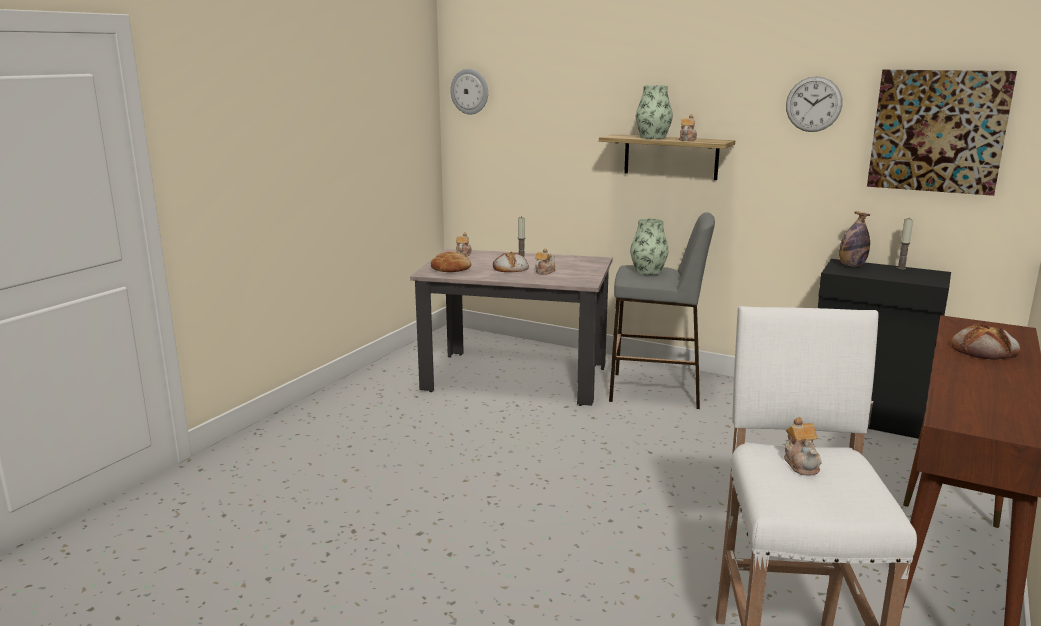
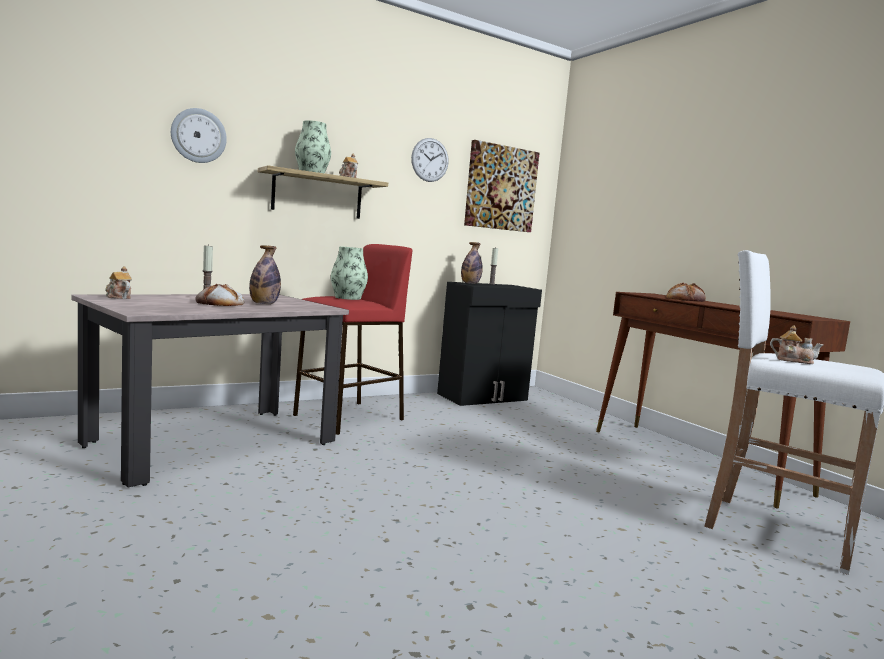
camera: 60 degrees left, 10 degrees down
bread [431,251,471,272] -> none
wall clock [450,69,488,114] -> wall clock moved to [171,108,227,163]
teapot [535,248,555,275] -> bottle [249,245,281,304]
grey stool [609,212,715,409] -> red stool [293,244,412,435]

